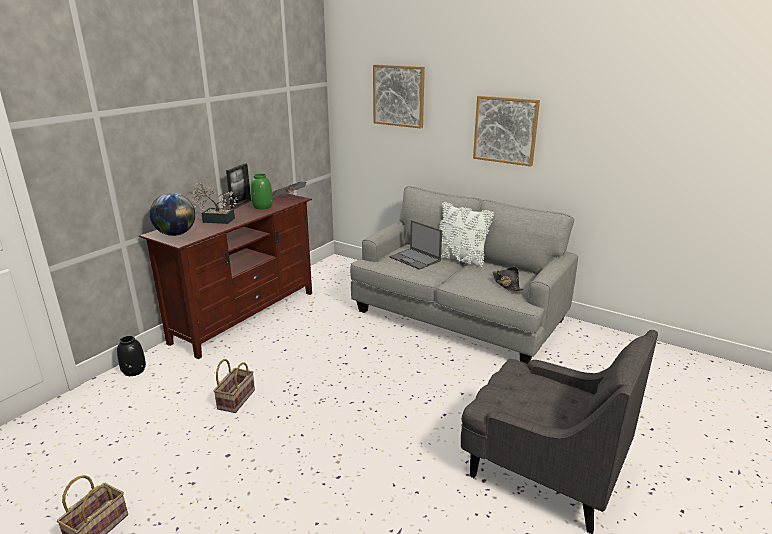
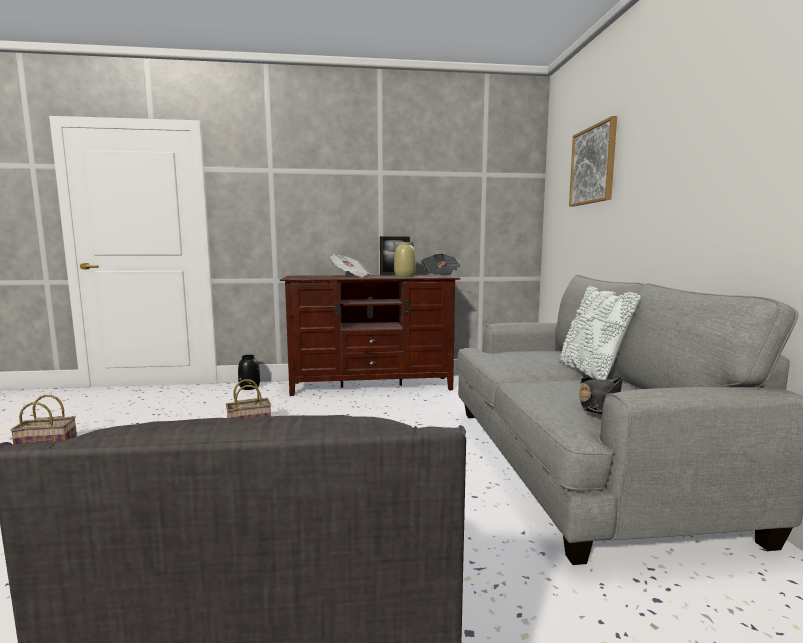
camera: 50 degrees right, 15 degrees down
globe [150,193,195,236] -> none
potted plant [189,181,239,224] -> newspaper [330,253,370,277]
green vase [251,173,273,210] -> beige vase [394,242,416,277]
laptop [390,220,442,270] -> none
picture [473,96,540,166] -> none

